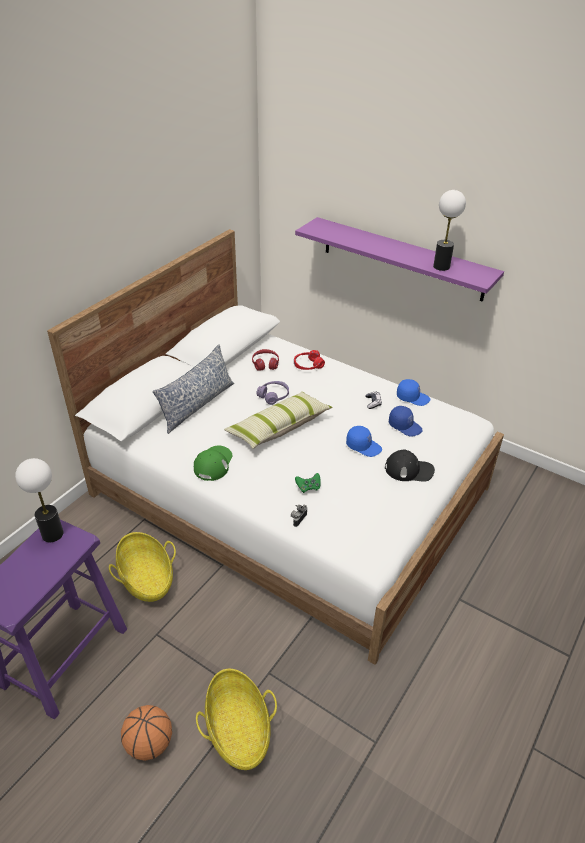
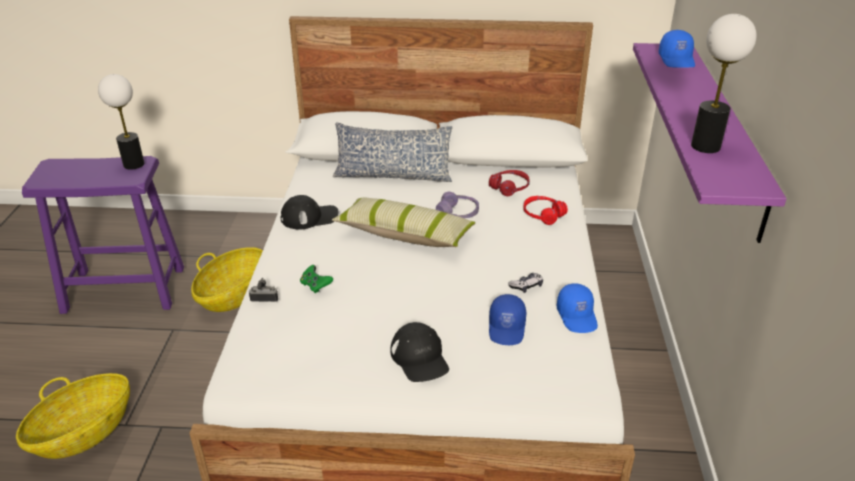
camera: 60 degrees right, 5 degrees down
basketball [121,705,172,761] -> none
green cap [194,446,232,481] -> black cap [280,195,339,229]
blue cap [346,426,382,457] -> blue cap moved to [659,30,695,68]

